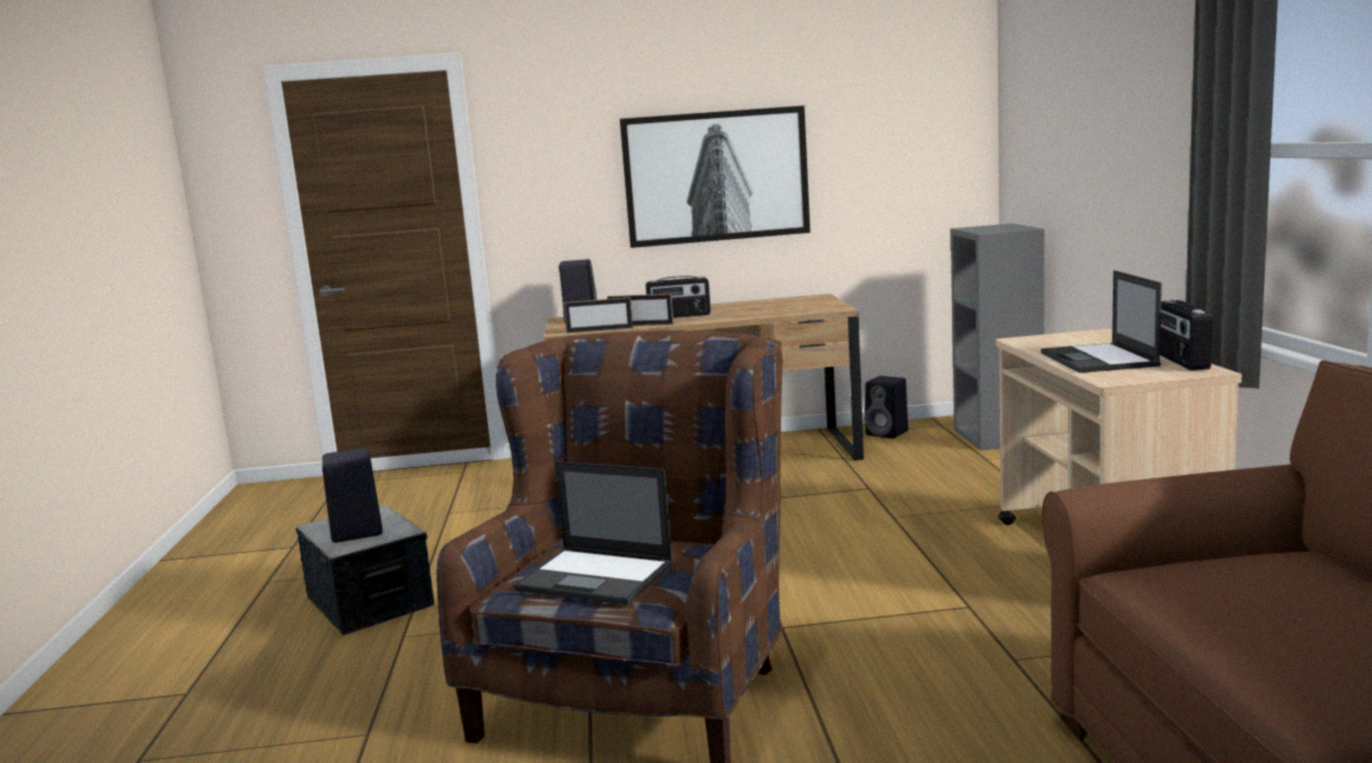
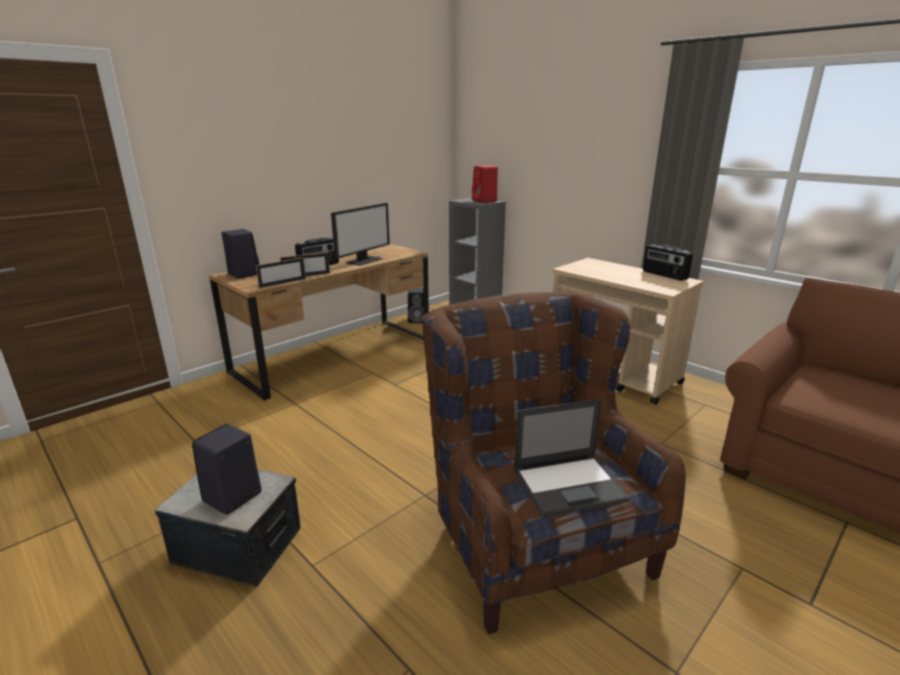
camera: 40 degrees left, 10 degrees up
picture [620,106,810,248] -> none
laptop [1041,270,1162,373] -> none
none -> monitor [331,203,390,266]
none -> red speaker [472,165,498,203]

